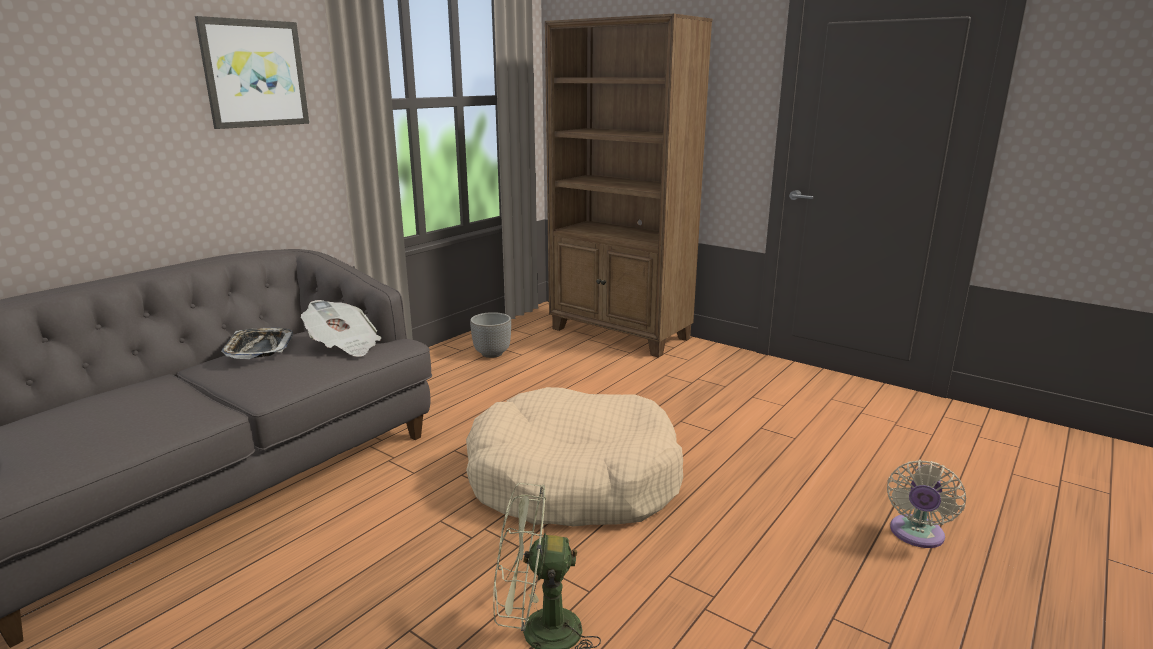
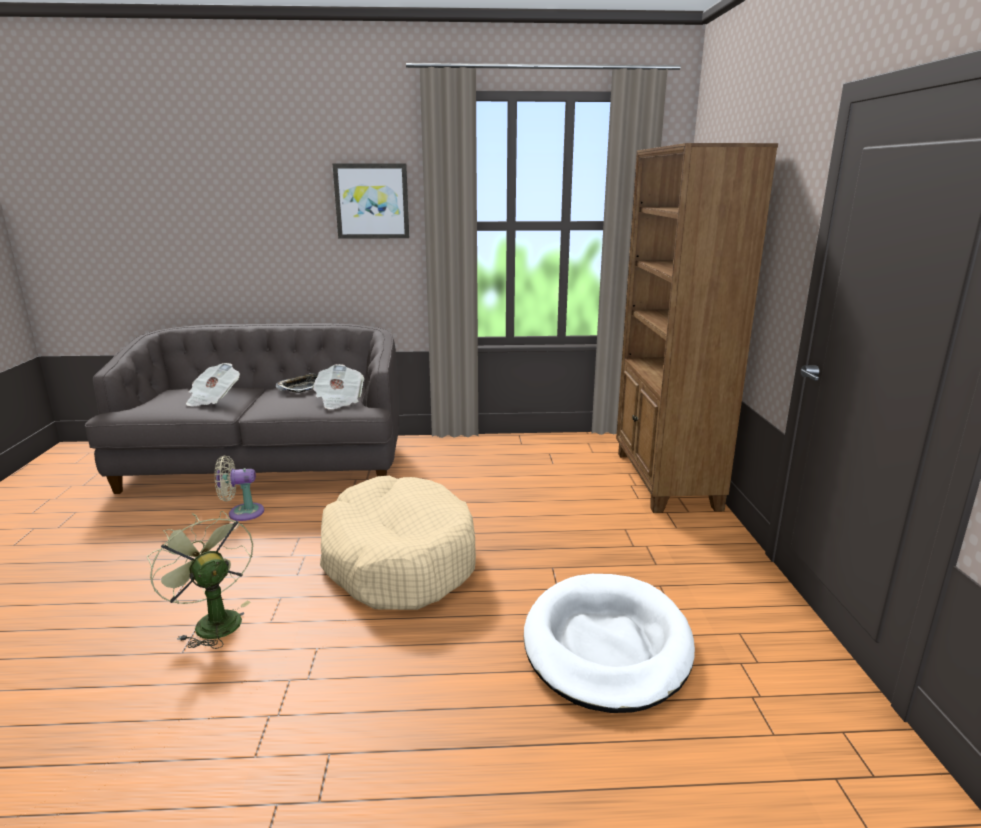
camera: 50 degrees right, 0 degrees up
planter [470,312,511,358] -> none
beige fan [887,460,966,548] -> beige fan moved to [215,455,264,521]
none -> newspaper [186,363,240,406]
none -> white dog bed [524,574,695,713]

